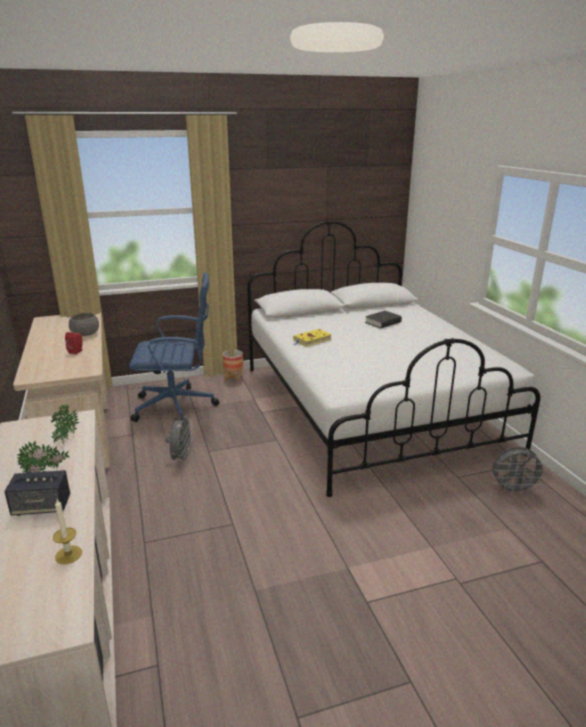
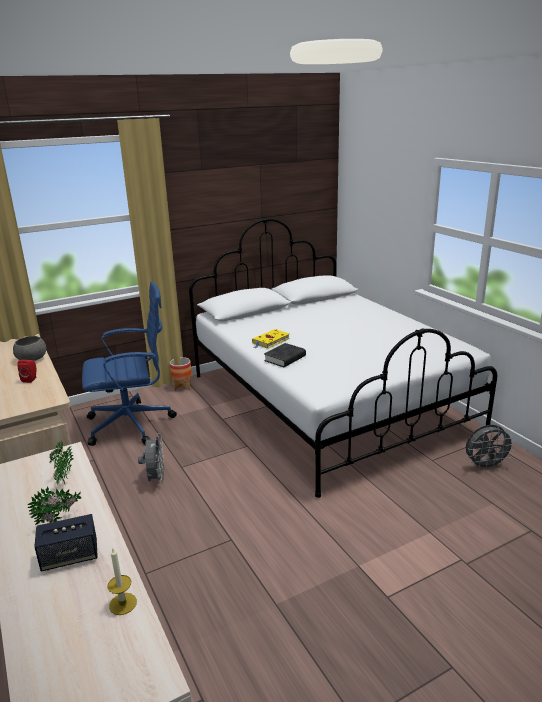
camera: 10 degrees left, 0 degrees up
black book [365,311,402,328] -> black book moved to [264,343,306,367]

